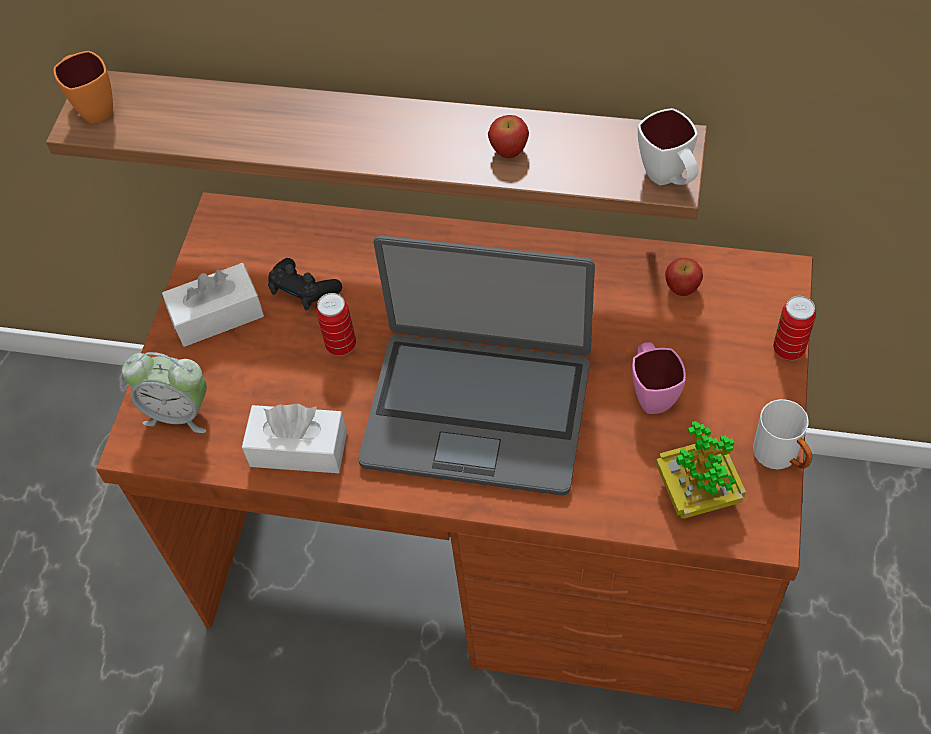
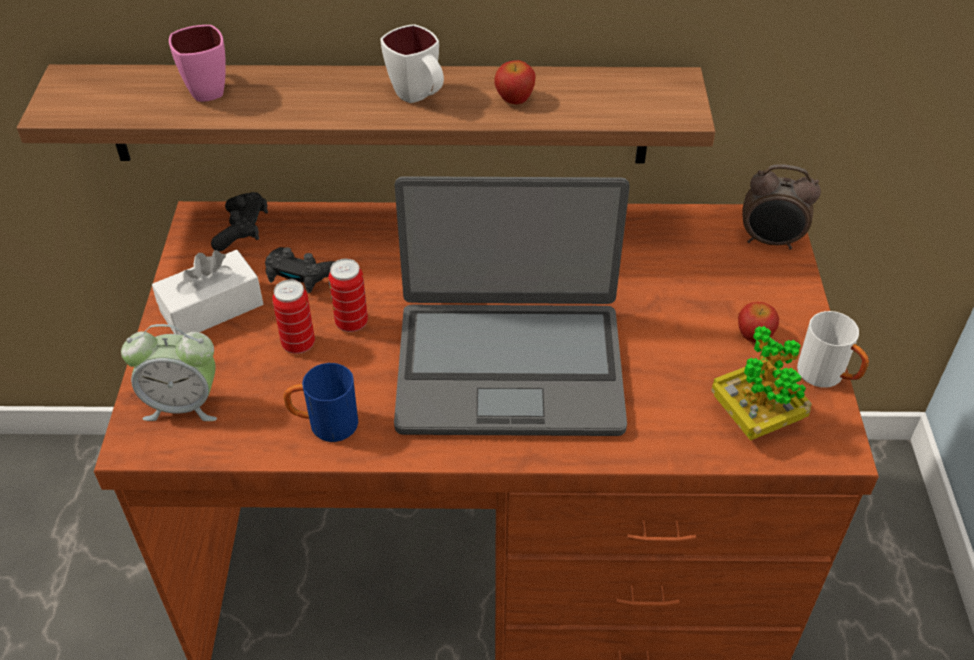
camera: 15 degrees left, 10 degrees down
orange mug [53,51,113,124] -> none
white tissue box [242,404,347,473] -> blue mug [284,363,358,442]
pink mug [632,342,686,414] -> pink mug moved to [169,25,226,102]
white mug [638,108,698,185] -> white mug moved to [380,24,444,103]
apple [665,258,703,296] -> apple moved to [738,302,779,343]
can [773,296,816,361] -> can moved to [272,280,315,354]
none -> black game controller [211,192,268,252]
none -> alarm clock [742,164,821,250]

